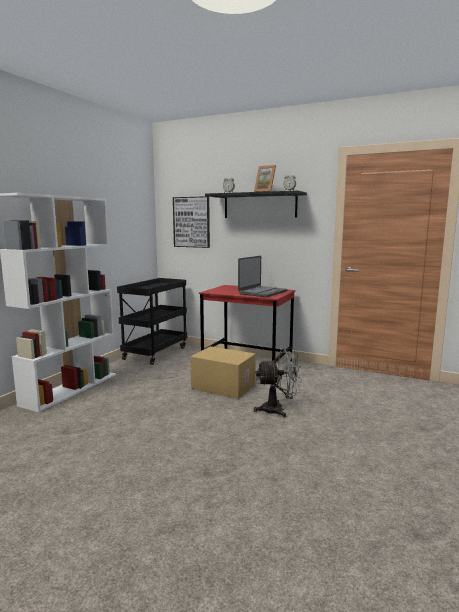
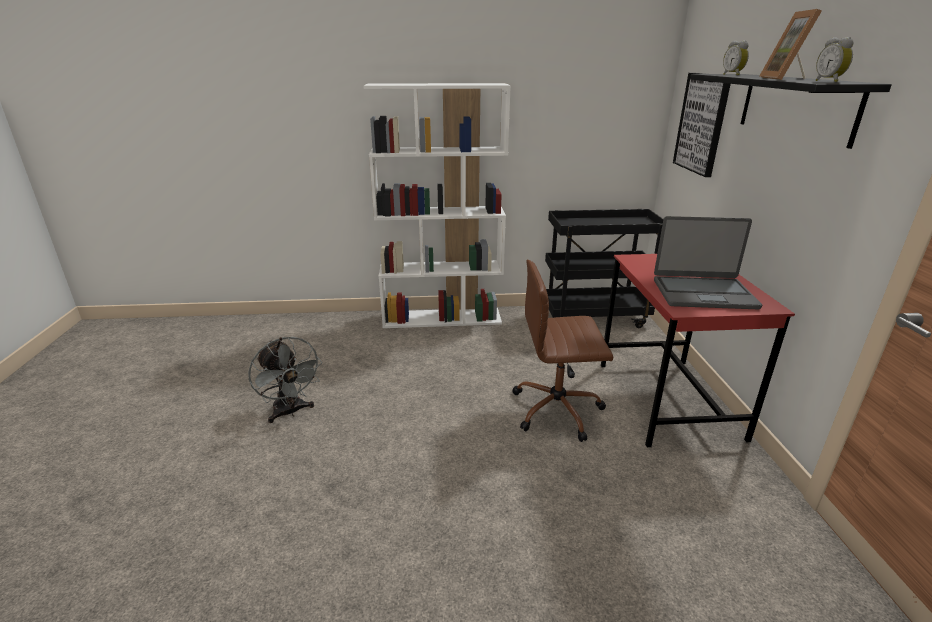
camera: 60 degrees right, 15 degrees up
cardboard box [190,346,256,399] -> brown office chair [512,260,613,442]
grey fan [254,348,301,418] -> grey fan moved to [248,337,323,423]

